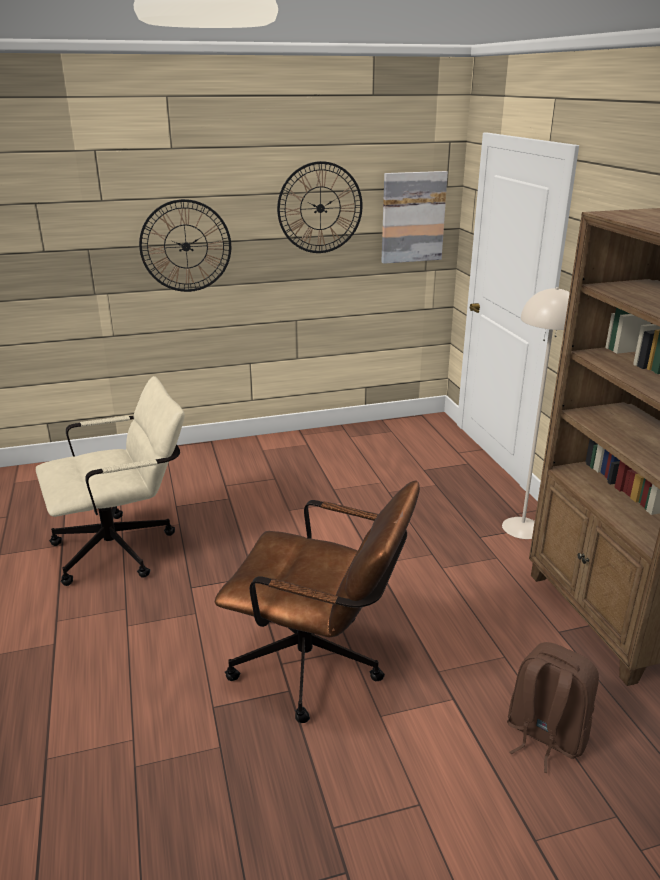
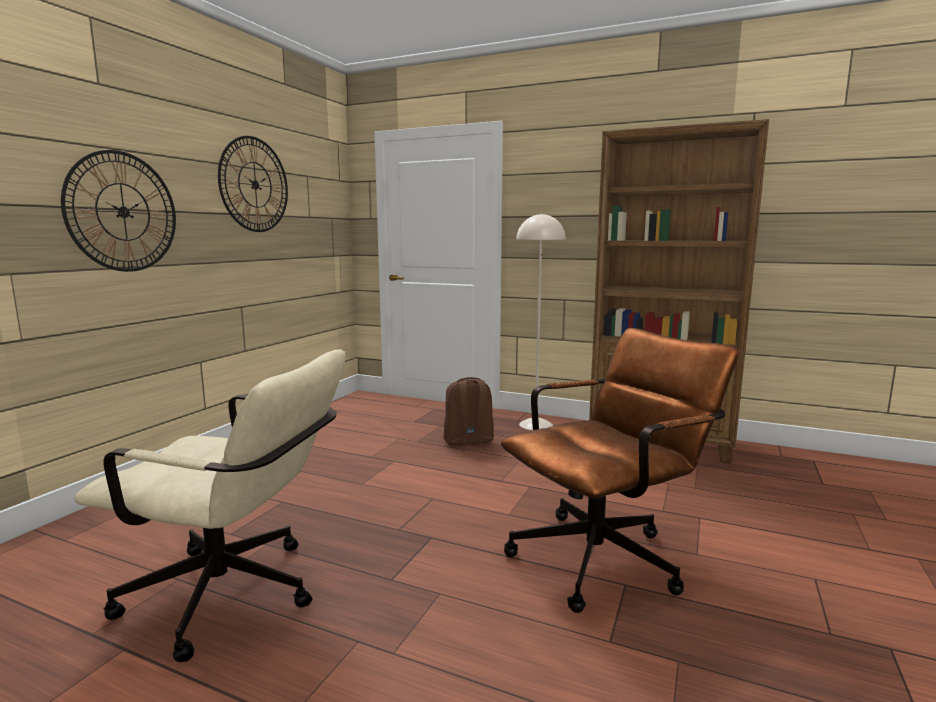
camera: 50 degrees left, 15 degrees down
beige office chair [36,376,185,586] -> beige office chair turned 90 degrees clockwise [74,349,346,662]
picture [382,171,448,264] -> none
brown backpack [507,642,599,773] -> brown backpack moved to [443,377,494,452]

